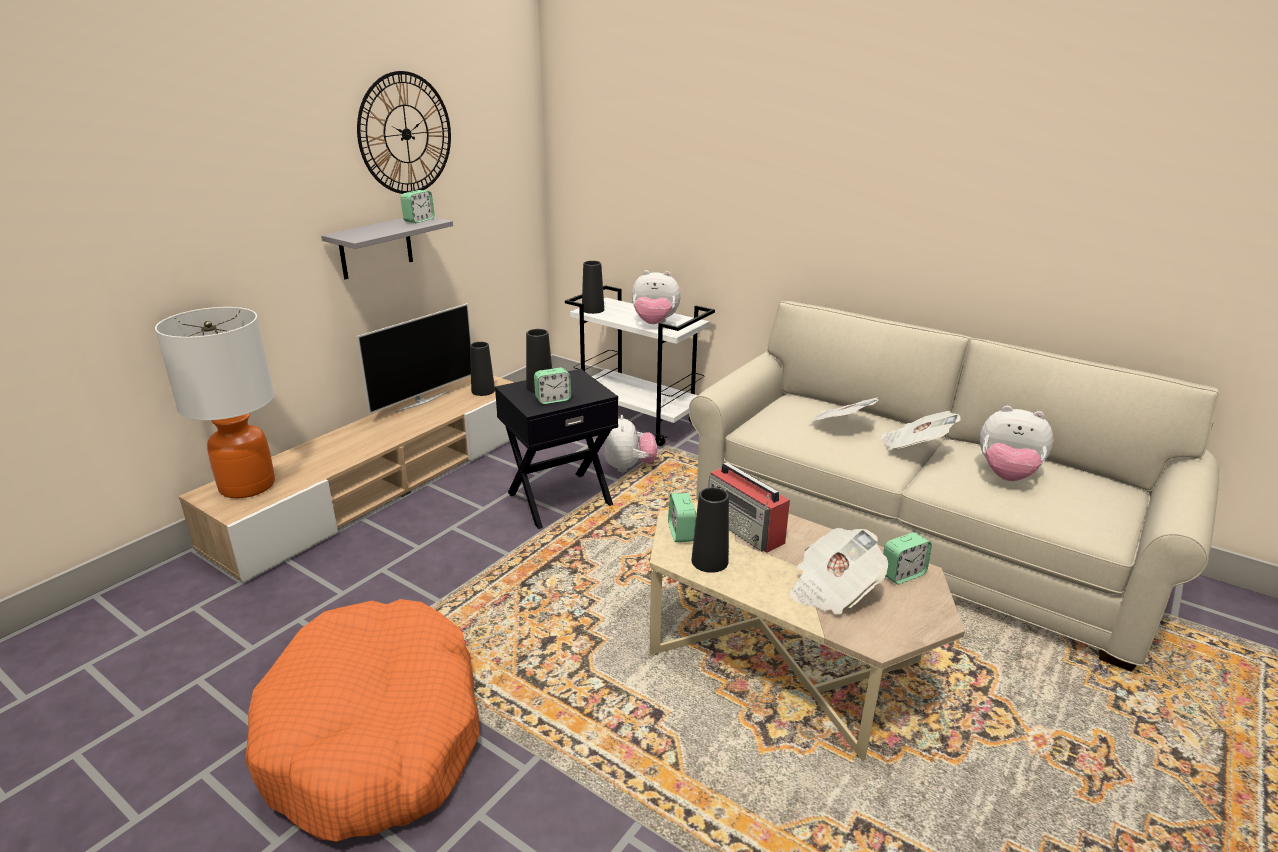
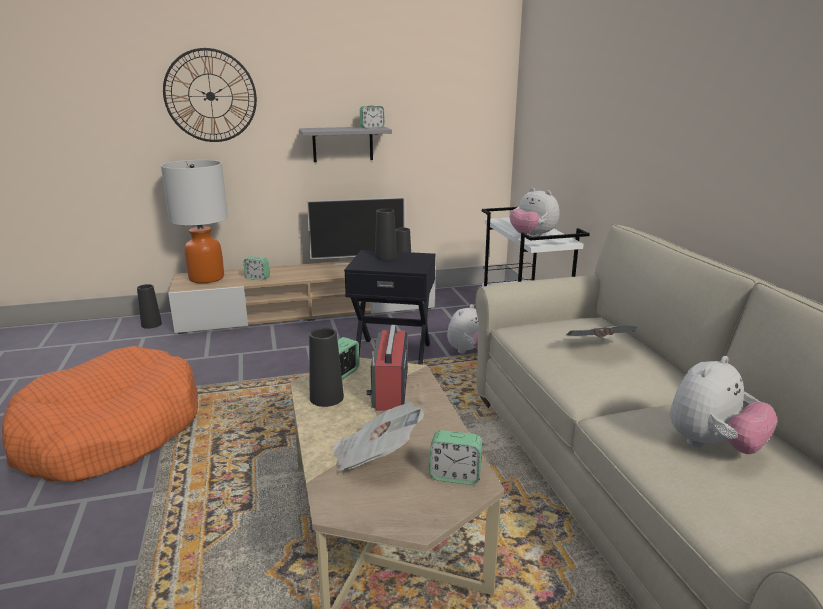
camera: 40 degrees right, 5 degrees down
wall clock [357,71,451,194] -> wall clock moved to [163,48,257,142]
alarm clock [534,368,571,404] -> alarm clock moved to [244,257,270,280]
black vase [582,261,604,314] -> black vase moved to [137,284,162,329]
newspaper [880,411,961,450] -> none
plush toy [980,406,1053,481] -> plush toy turned 105 degrees counterclockwise [670,356,777,454]

